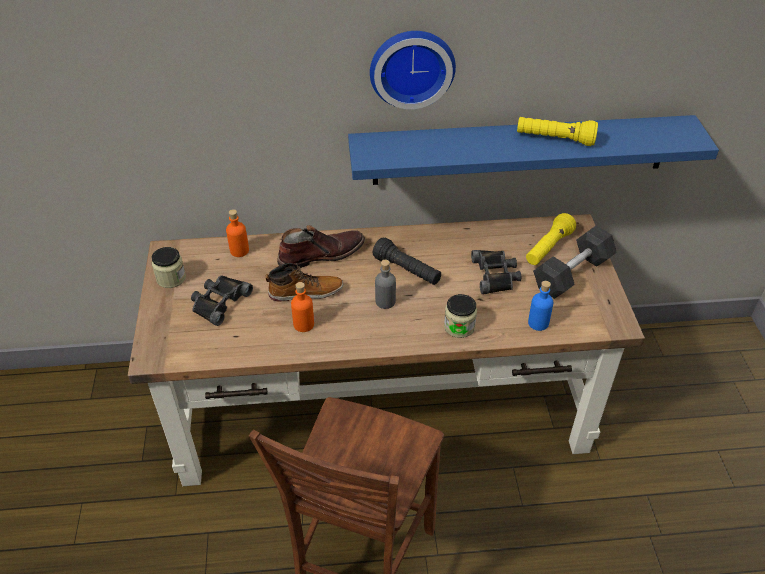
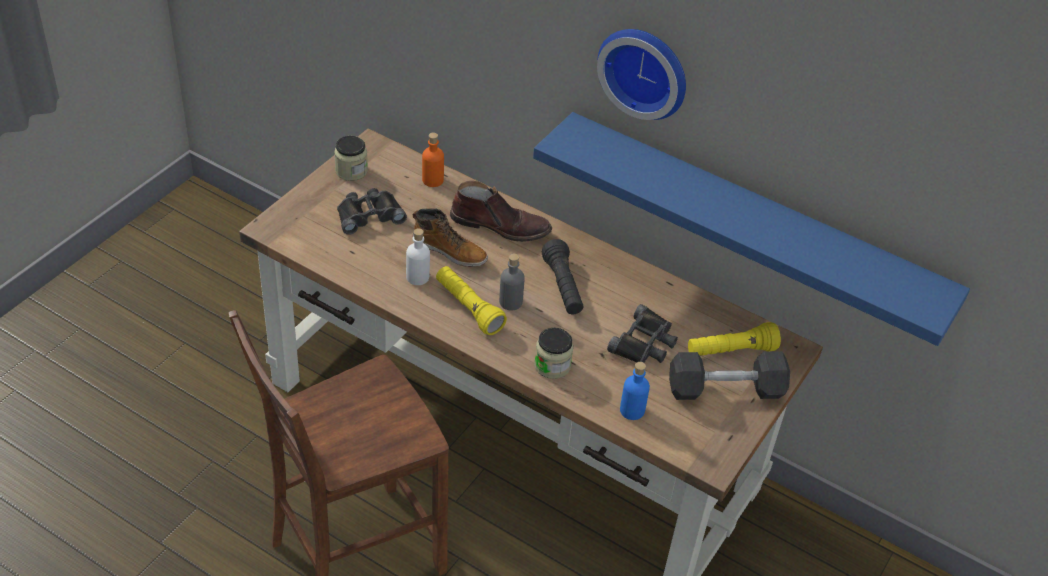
camera: 35 degrees right, 0 degrees up
orange bottle [291,282,314,332] -> white bottle [406,228,430,285]
yellow flashlight [517,117,598,146] -> yellow flashlight moved to [436,266,507,335]

